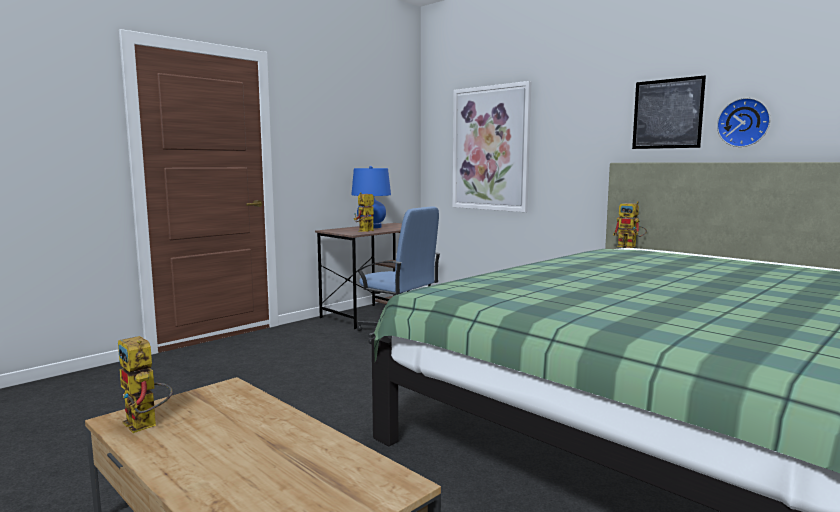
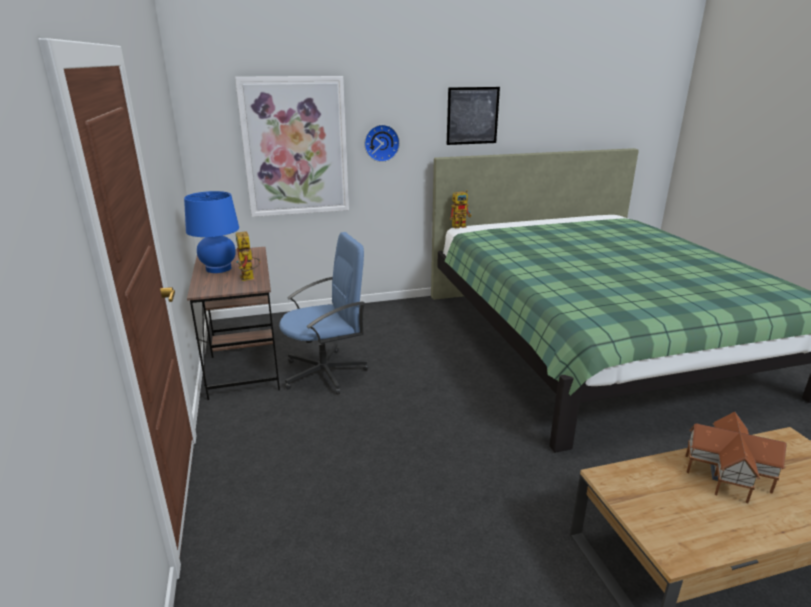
camera: 60 degrees left, 15 degrees up
toy robot [118,336,173,433] -> none
wall clock [717,98,770,147] -> wall clock moved to [364,125,400,162]
none -> toy house [685,411,787,503]

